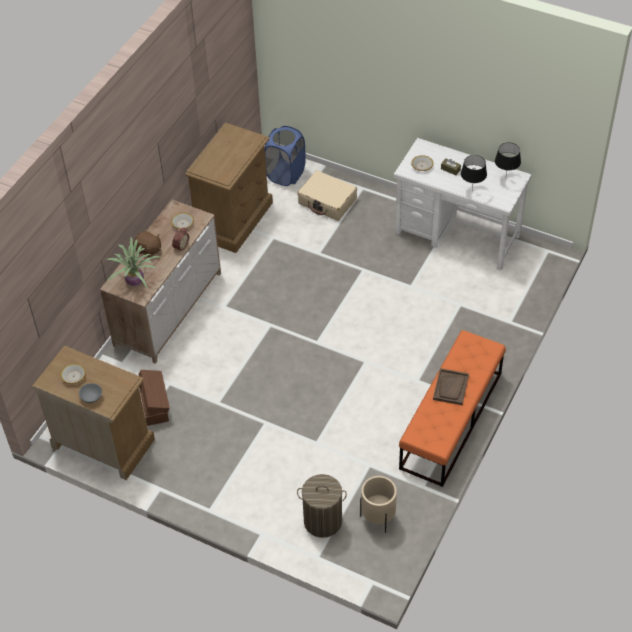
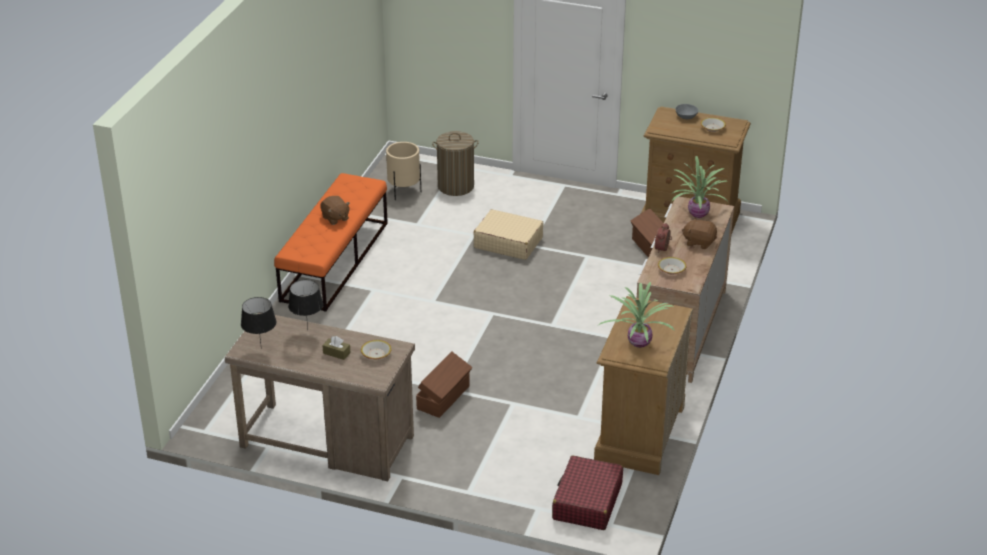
camera: 170 degrees right, 15 degrees down
blue laundry basket [265,126,306,186] -> red suitcase [552,455,623,530]
beige suitcase [297,170,357,221] -> beige suitcase moved to [473,209,544,260]
white desk [394,138,532,270] -> brown desk [225,313,415,481]
brown tray [433,368,469,405] -> brown plush toy [320,196,350,225]
none -> brown storage box [416,351,472,418]
none -> potted plant [599,282,675,348]

